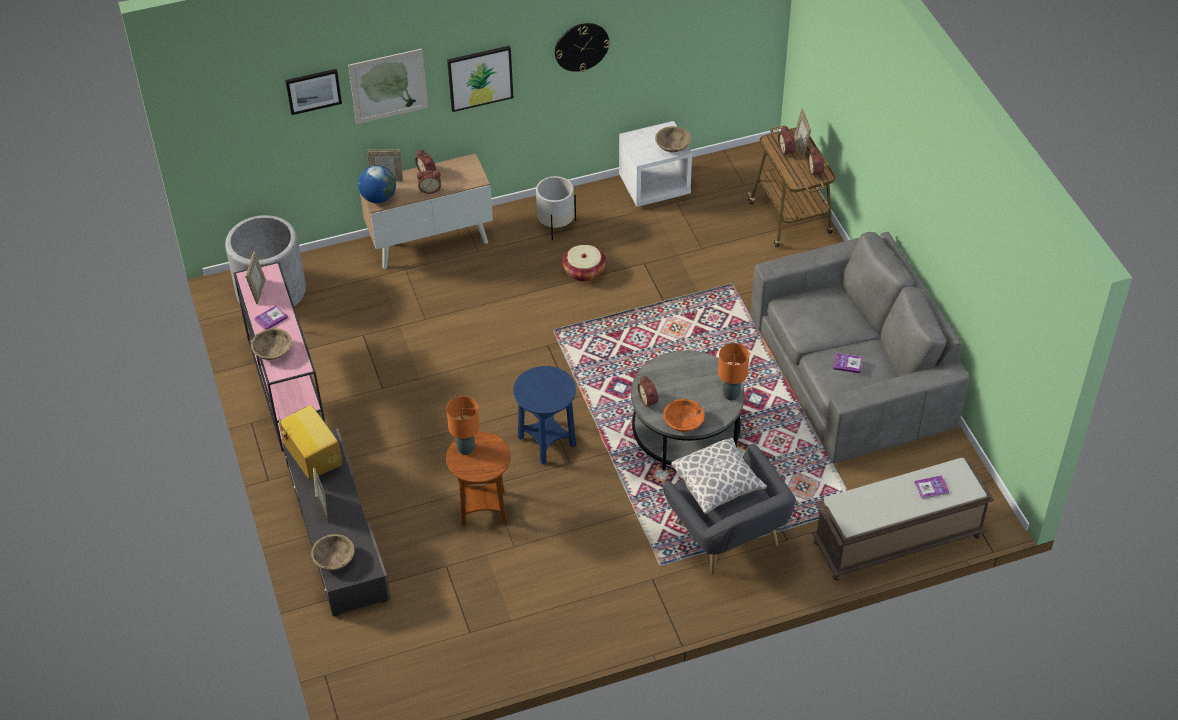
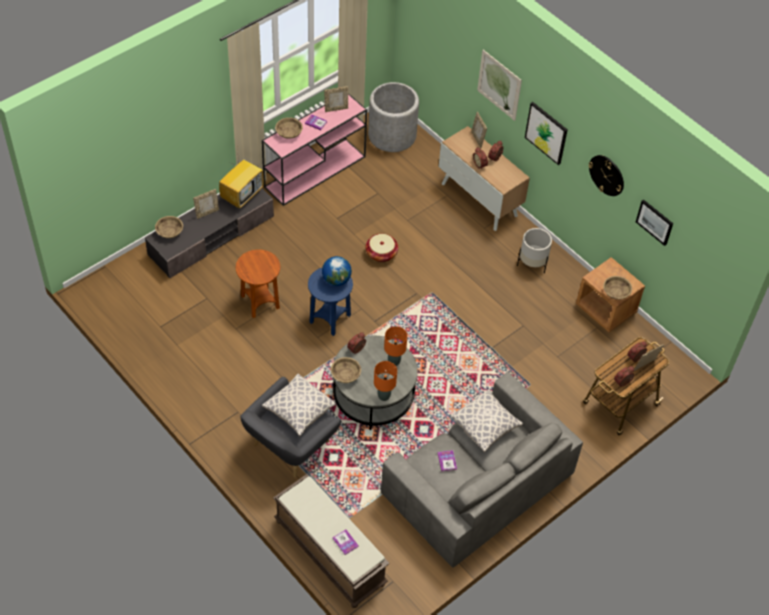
camera: 65 degrees right, 5 degrees up
picture [285,69,342,115] -> picture moved to [636,199,673,246]
globe [358,165,396,203] -> globe moved to [322,256,352,286]
orange table lamp [446,396,479,455] -> orange table lamp moved to [384,326,407,366]
basket [562,245,606,282] -> basket moved to [365,234,398,262]
white nightstand [619,121,692,207] -> brown nightstand [576,257,645,332]
orange bowl [663,399,705,432] -> beige bowl [331,357,361,383]
none -> pillow [451,389,523,452]

